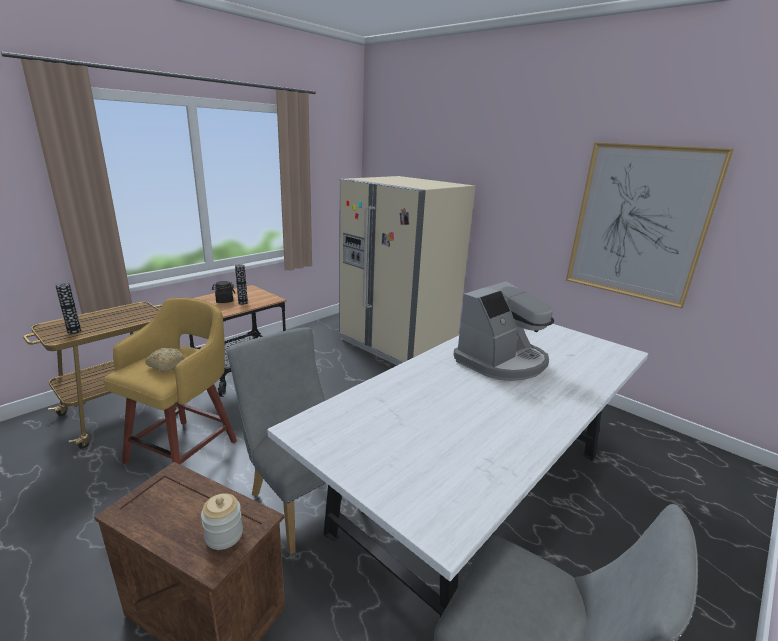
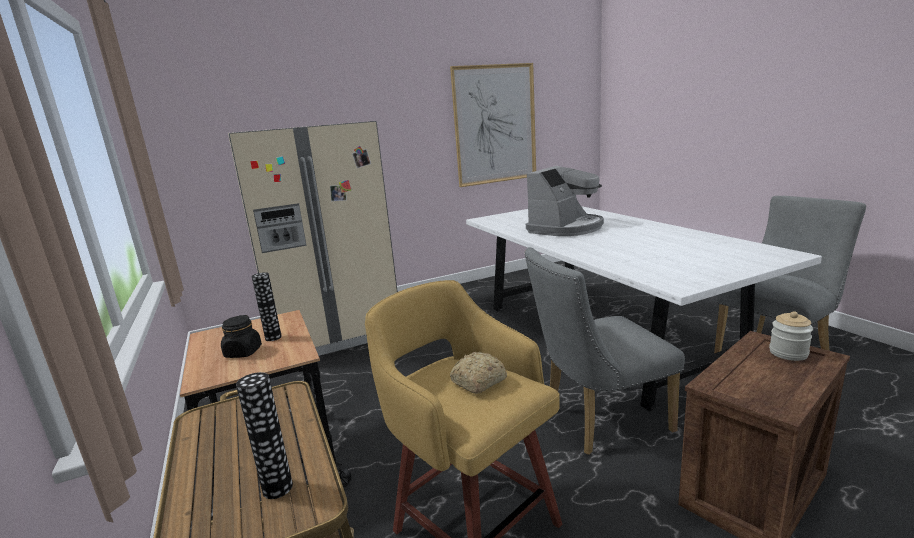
camera: 65 degrees left, 5 degrees down
coffee machine [454,281,554,381] -> coffee machine turned 60 degrees clockwise [526,166,604,236]

